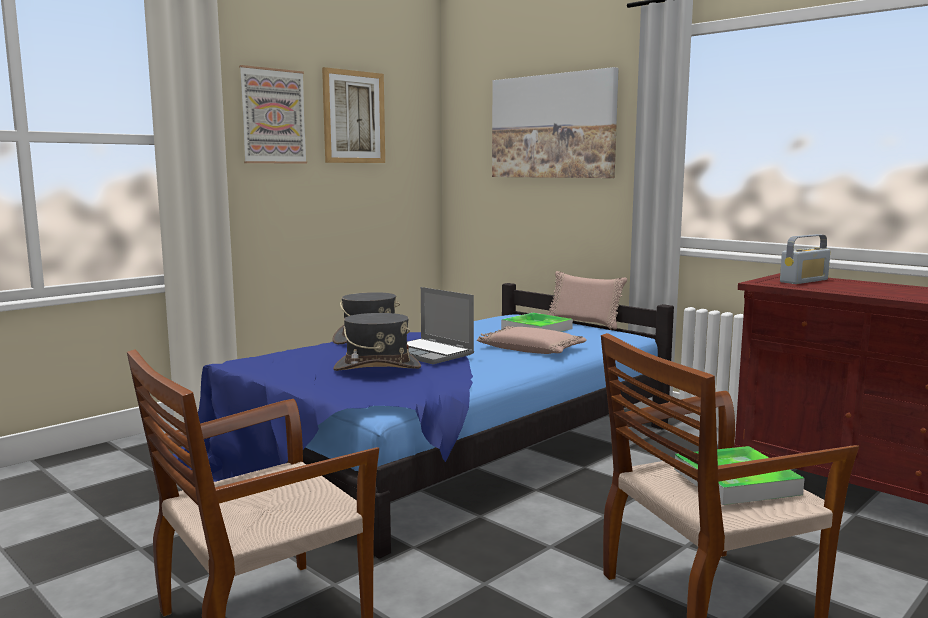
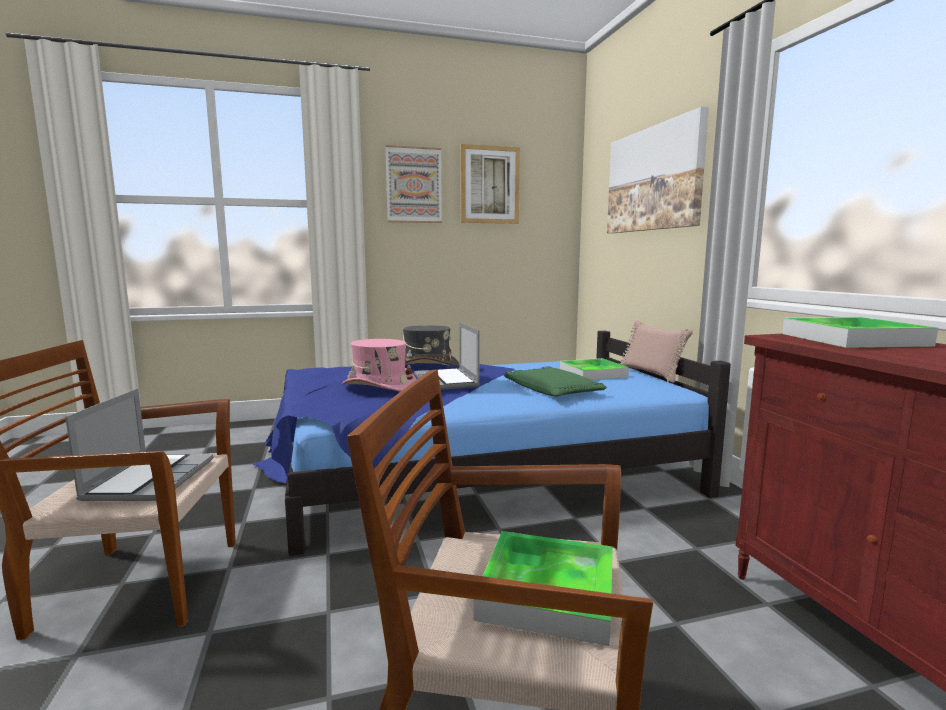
camera: 30 degrees right, 0 degrees up
grey hat [333,313,421,371] -> pink hat [342,339,417,391]
beige pillow [477,326,587,354] -> green pillow [504,366,607,397]
radio [780,234,830,284] -> tray [782,317,938,348]
none -> laptop [65,388,213,501]

